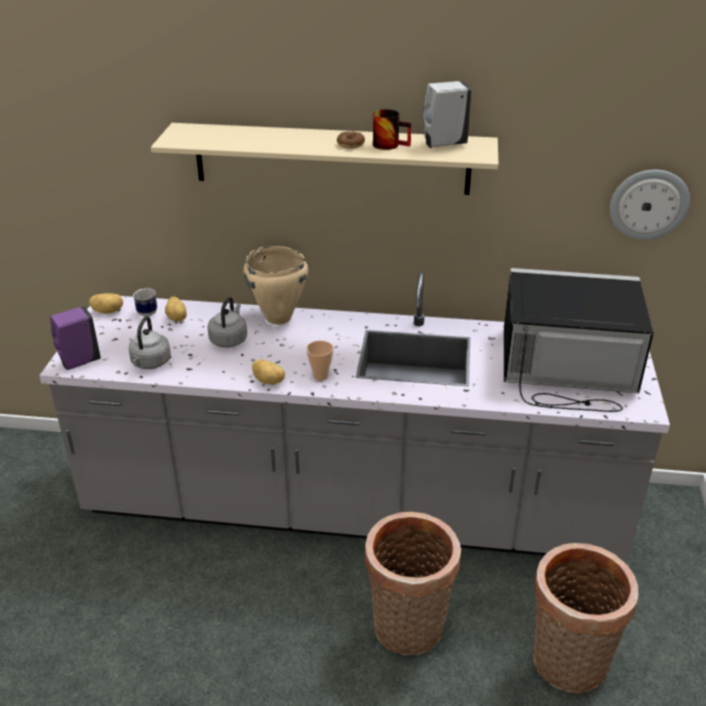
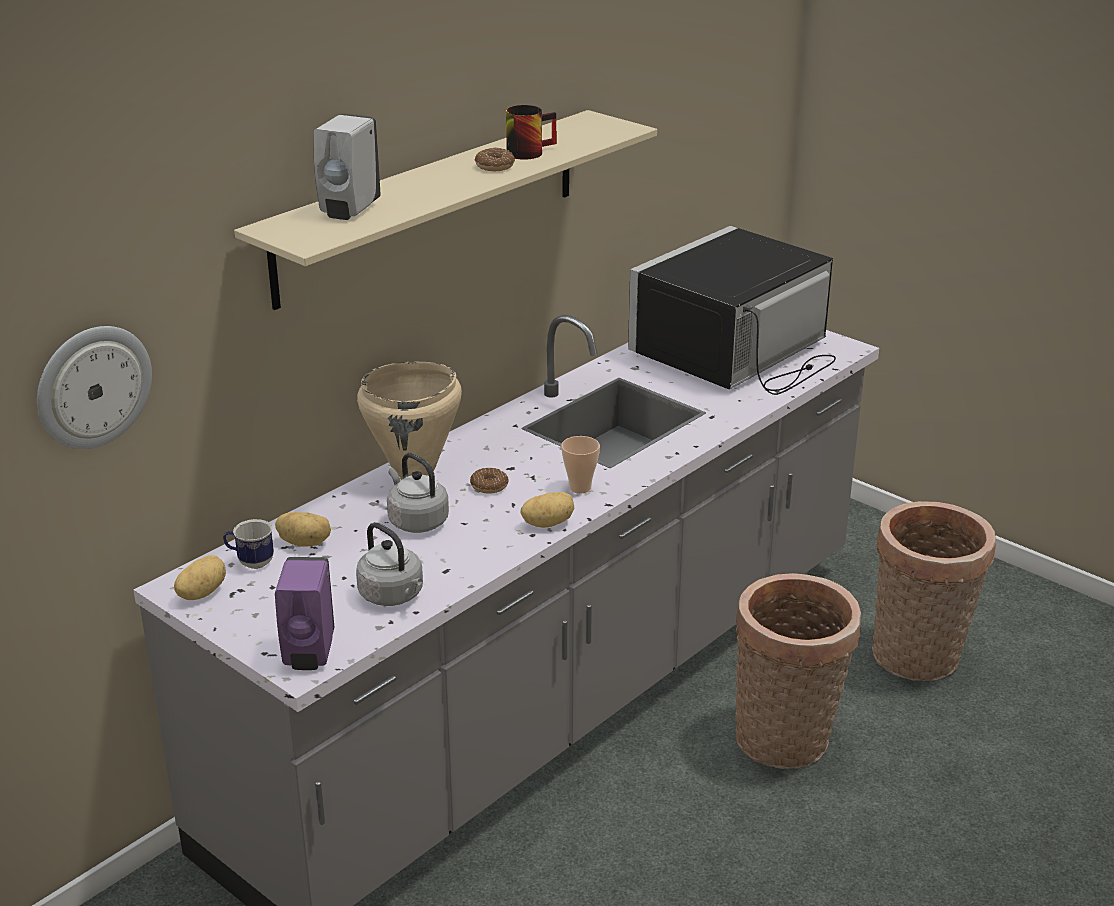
camera: 55 degrees left, 5 degrees down
white soap dispenser [423,81,472,148] -> white soap dispenser moved to [313,114,381,220]
wall clock [610,170,690,240] -> wall clock moved to [37,326,152,449]
none -> donut [470,468,509,493]

